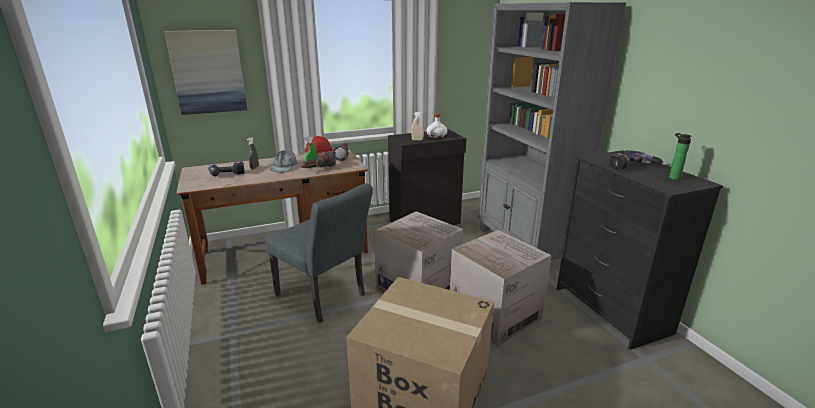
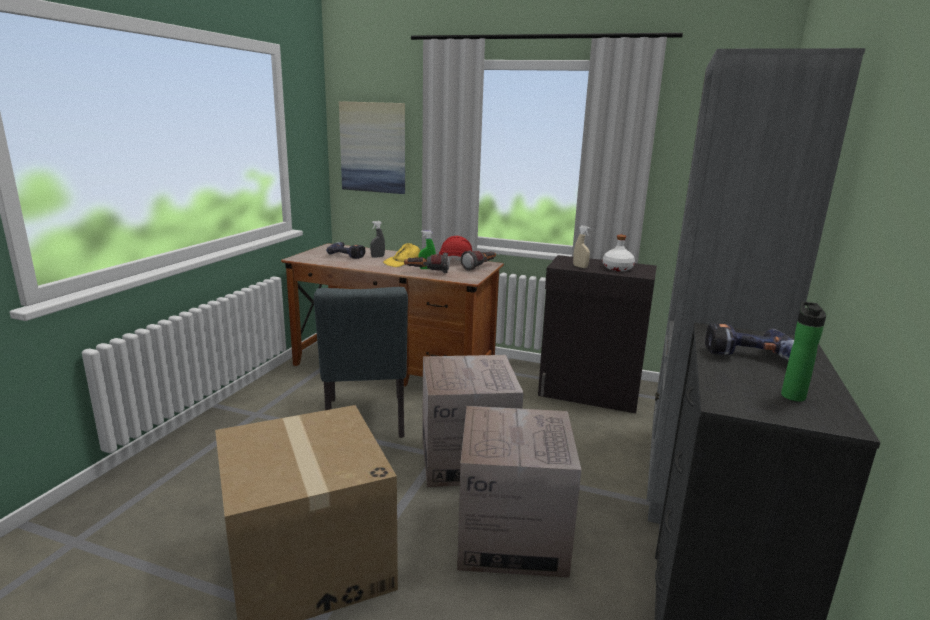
camera: 40 degrees right, 5 degrees down
grey cap [270,150,297,173] -> yellow cap [383,243,420,267]

